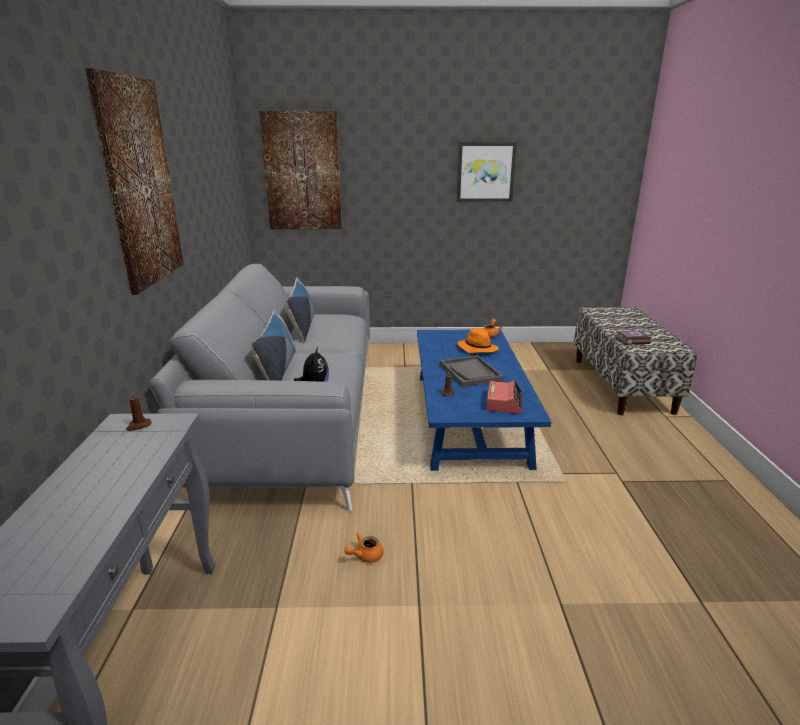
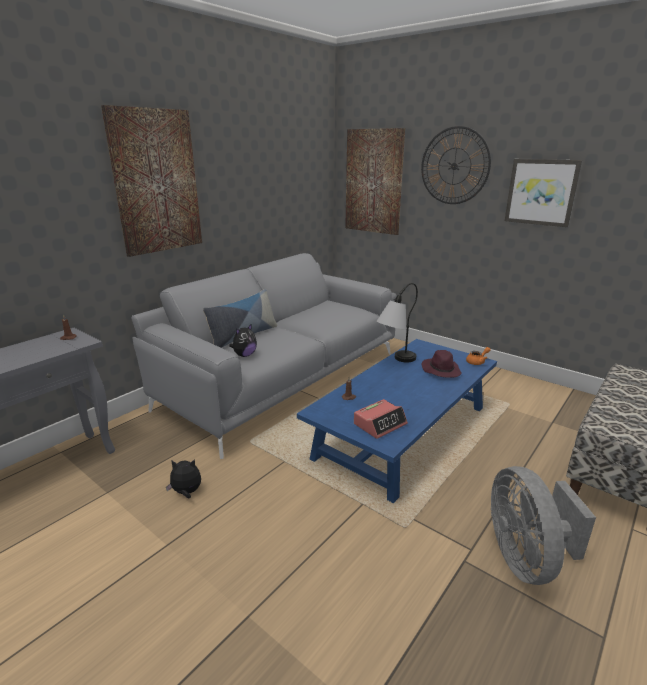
camera: 40 degrees right, 0 degrees up
pillow [285,278,314,341] -> none
orange teapot [345,533,383,563] -> plush toy [166,459,201,499]
grey tray [440,355,503,387] -> none
orange hat [457,328,499,353] -> purple hat [422,350,461,378]
book [615,331,651,345] -> none
none -> table lamp [377,283,418,362]
none -> wall clock [421,126,491,204]
none -> grey fan [491,466,596,585]

